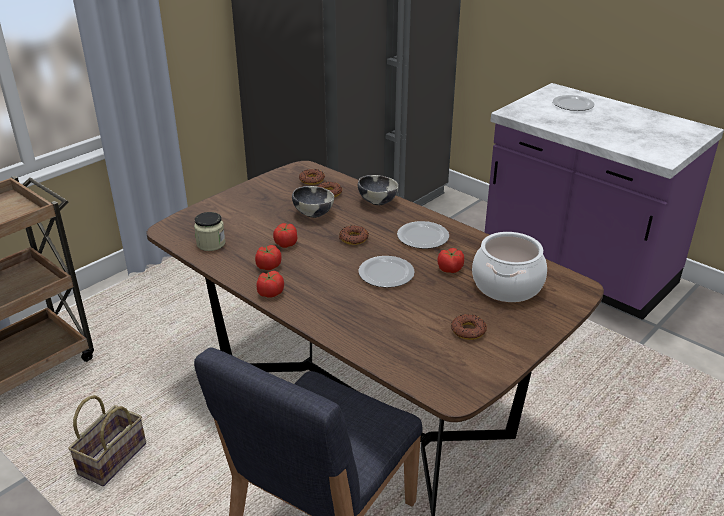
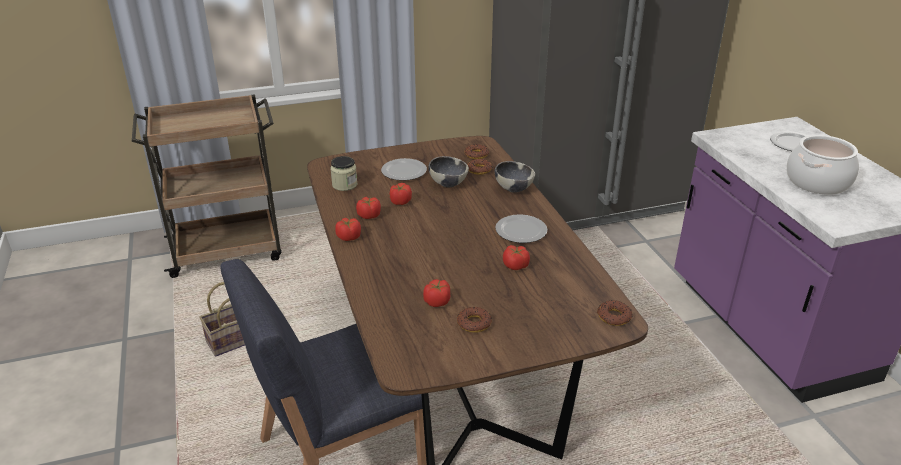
camera: 30 degrees right, 0 degrees up
donut [339,225,369,245] -> donut moved to [597,300,633,326]
plate [358,256,415,288] -> plate moved to [381,158,427,181]
cooking pot [472,232,547,302] -> cooking pot moved to [787,135,859,195]
none -> tomato [423,279,451,307]

